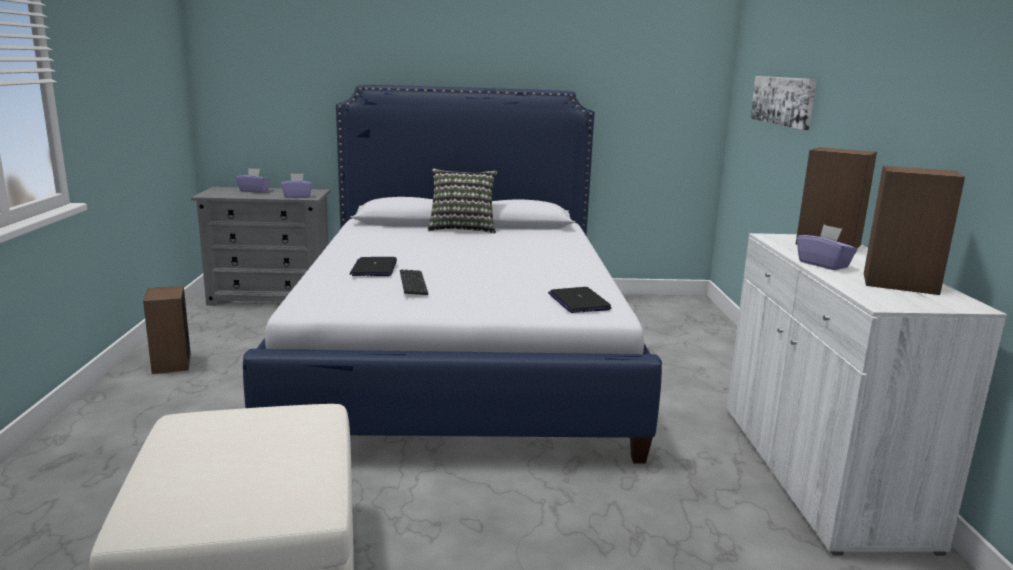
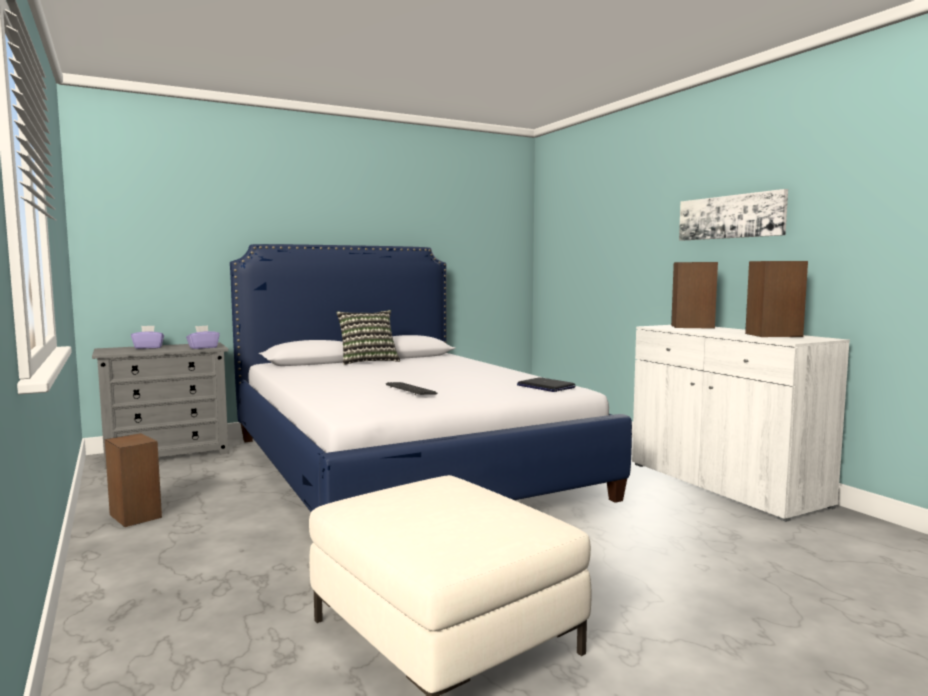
camera: 25 degrees left, 10 degrees down
laptop [350,257,397,276] -> none
picture [750,76,817,130] -> picture moved to [679,189,788,241]
purple tissue box [797,225,857,270] -> none

